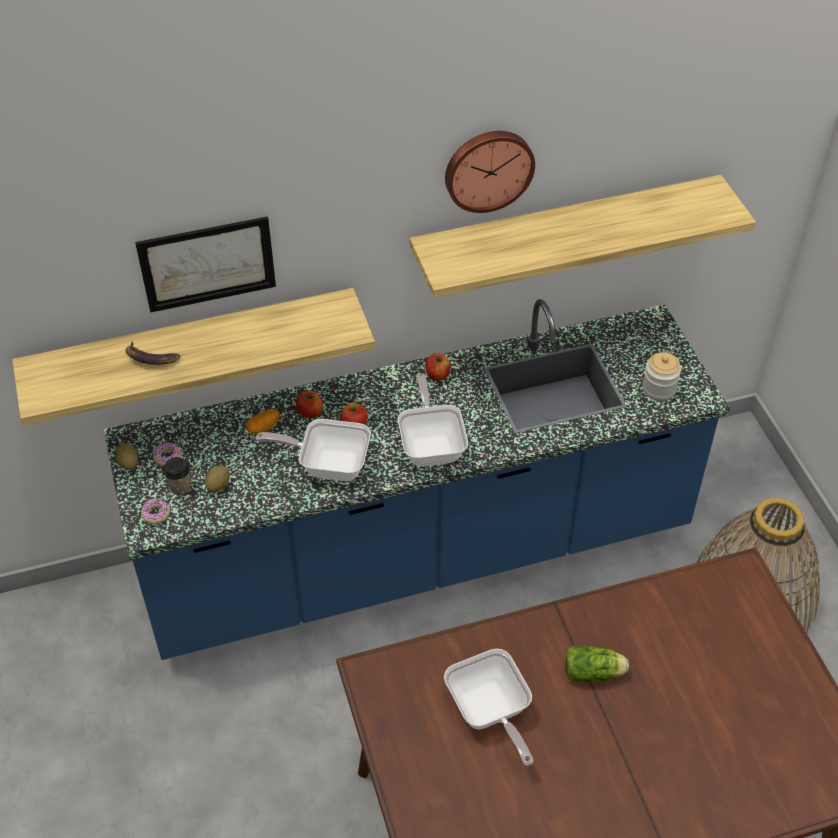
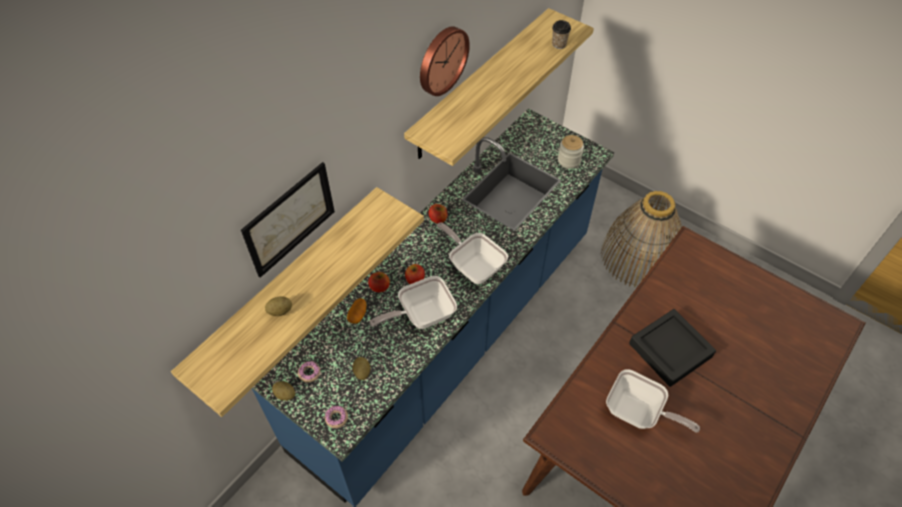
camera: 35 degrees left, 5 degrees up
banana [125,342,180,365] -> potato [265,296,292,316]
cup [163,457,191,495] -> cup moved to [552,20,571,49]
lettuce [565,646,629,682] -> black tray [629,309,716,387]

